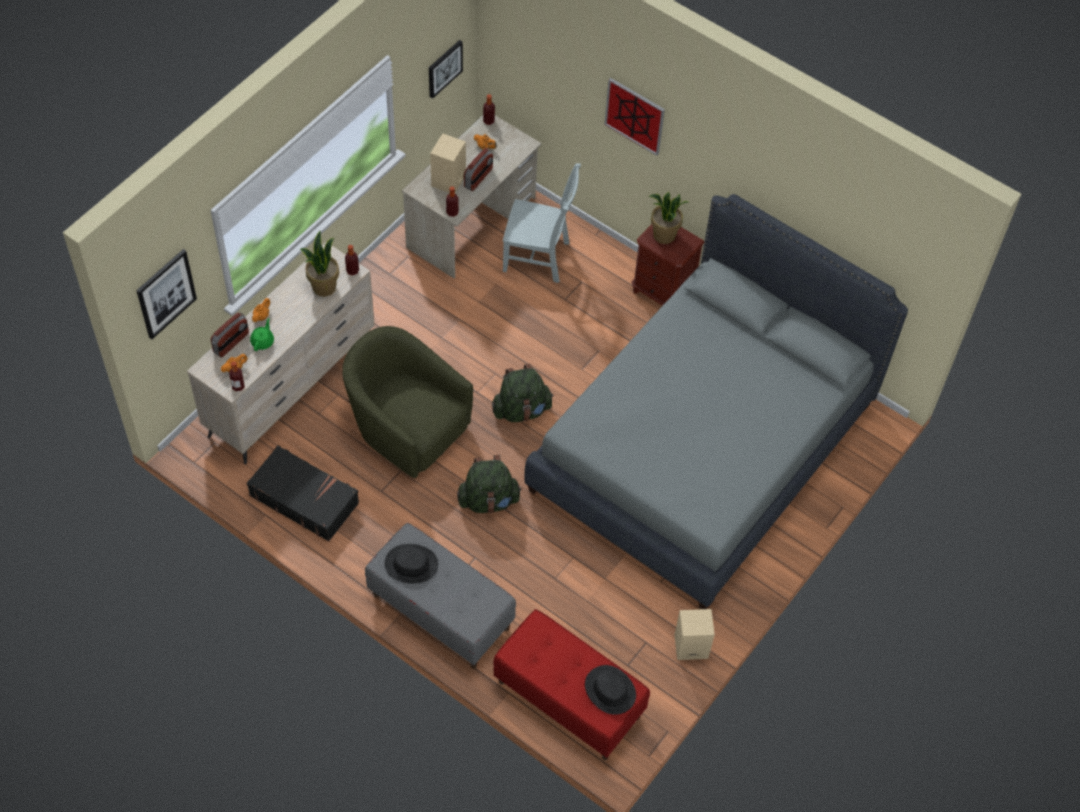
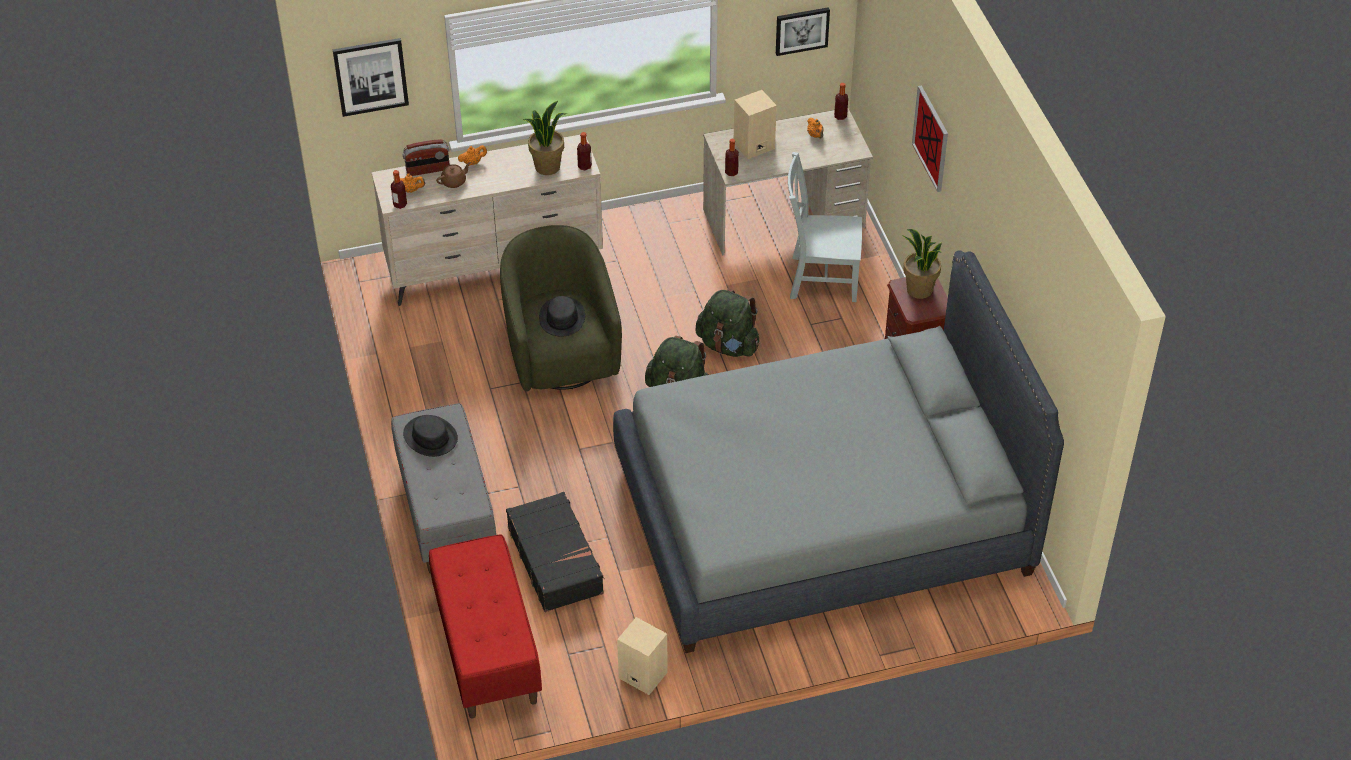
camera: 40 degrees right, 10 degrees down
black suitcase [247,445,359,542] -> black suitcase moved to [506,492,604,612]
green teapot [250,318,274,351] -> brown teapot [436,162,471,188]
green backpack [457,455,522,513] -> green backpack moved to [696,289,759,357]
radio [464,148,493,191] -> none
grey chair [503,163,581,283] -> grey chair turned 135 degrees clockwise [788,152,862,302]
black hat [585,665,636,715] -> black hat moved to [539,296,585,336]

